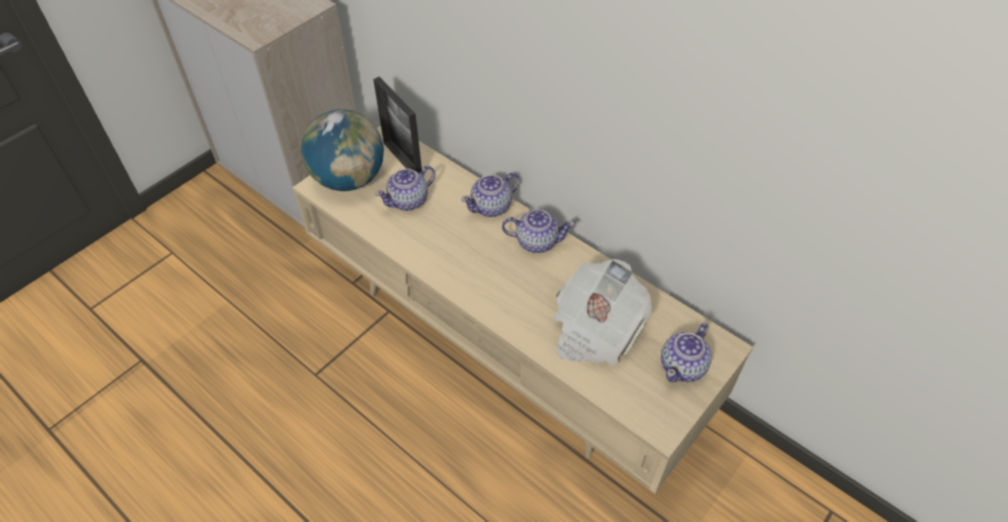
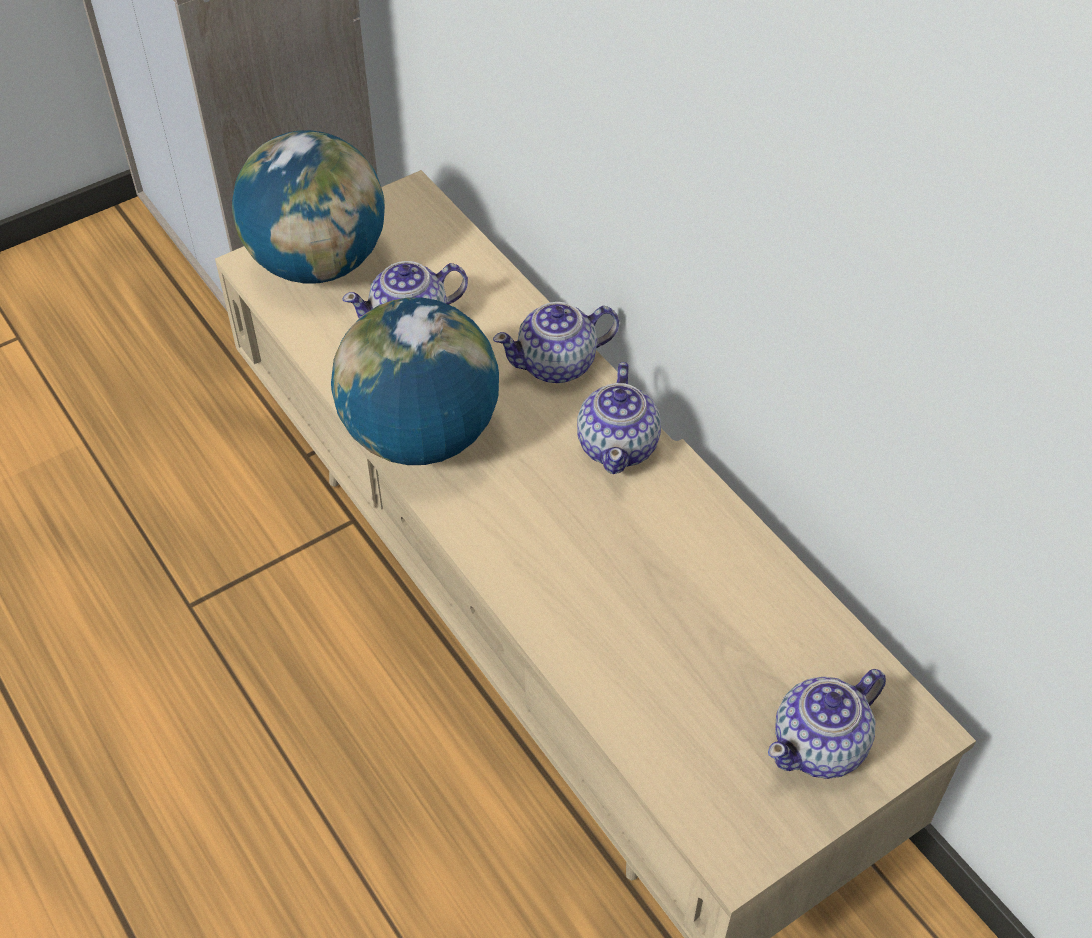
camera: 15 degrees right, 0 degrees up
picture frame [373,77,422,173] -> none
teapot [502,210,575,253] -> teapot turned 75 degrees clockwise [577,362,661,474]
newspaper [554,259,652,366] -> none
none -> globe [331,297,499,465]

